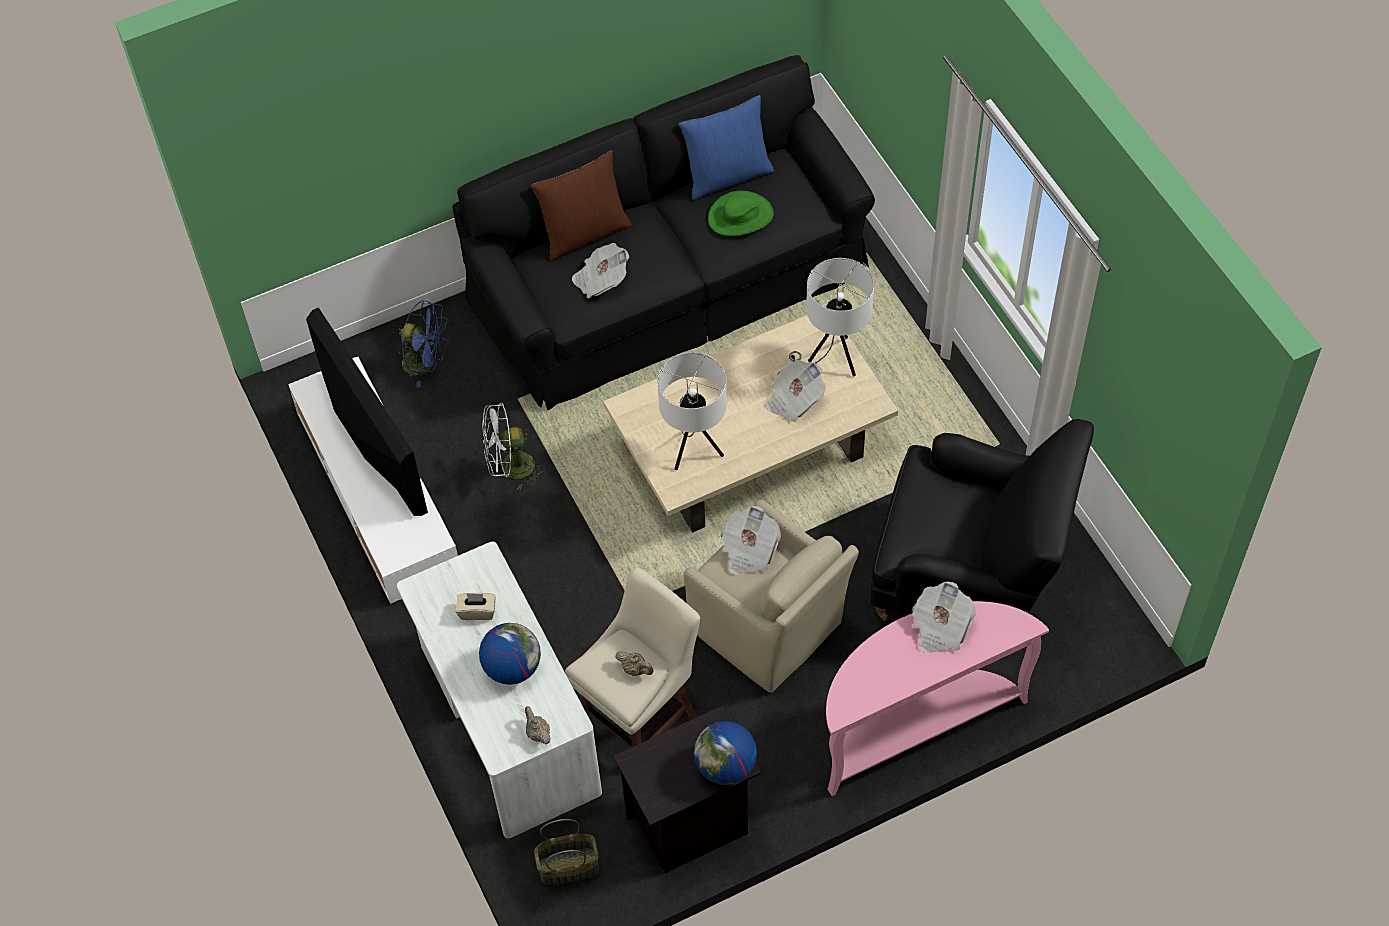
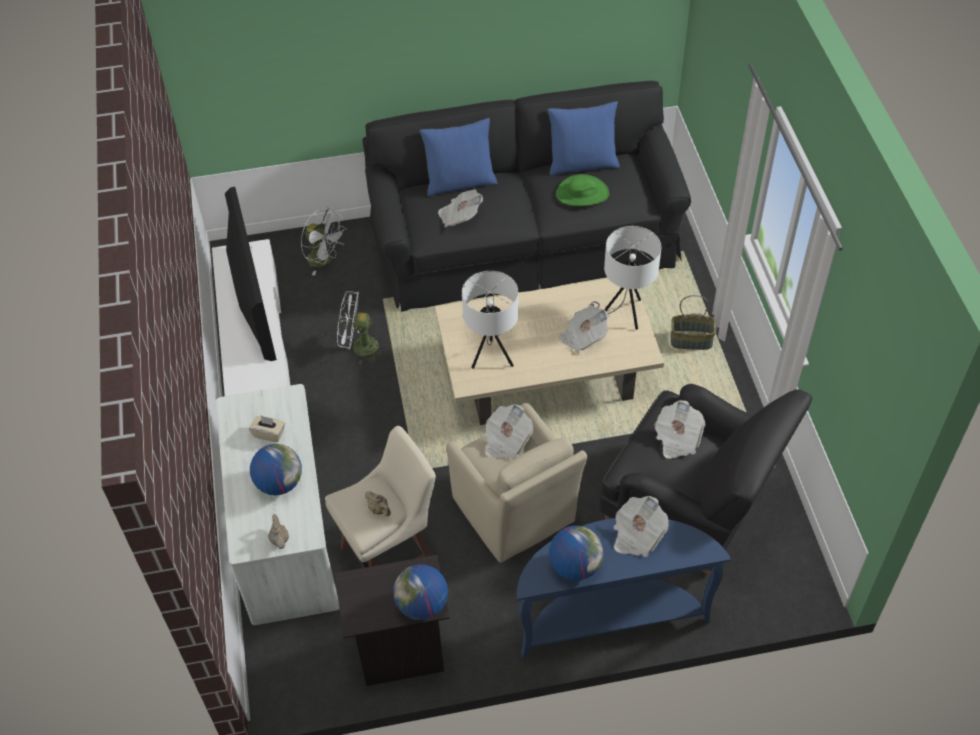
camera: 15 degrees right, 5 degrees down
blue fan [397,300,449,387] -> white fan [301,208,347,275]
brown pillow [531,151,632,261] -> blue pillow [420,118,497,196]
basket [534,819,599,885] -> basket moved to [670,295,716,350]
pink console table [826,601,1049,796] -> blue console table [517,518,731,658]
none -> globe [549,526,604,580]
none -> newspaper [654,400,705,459]

